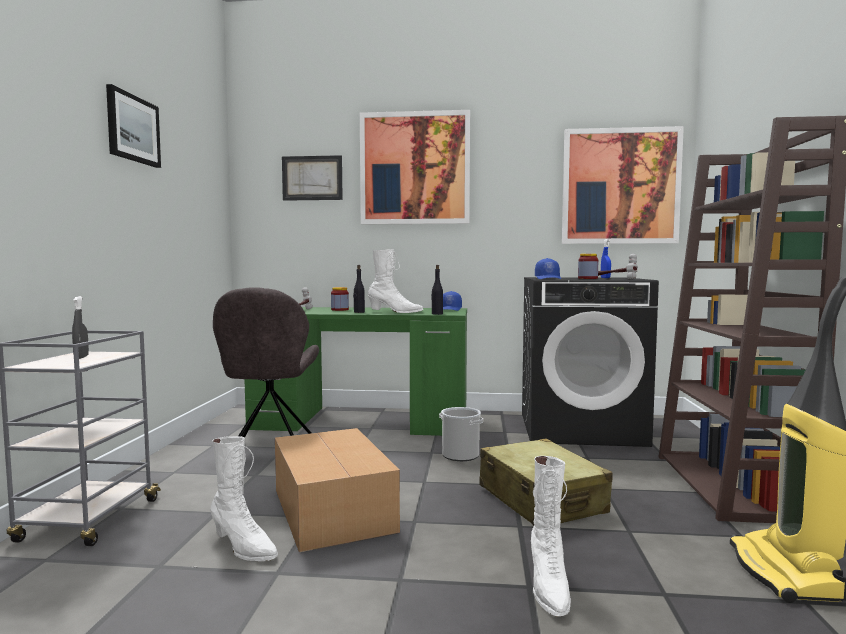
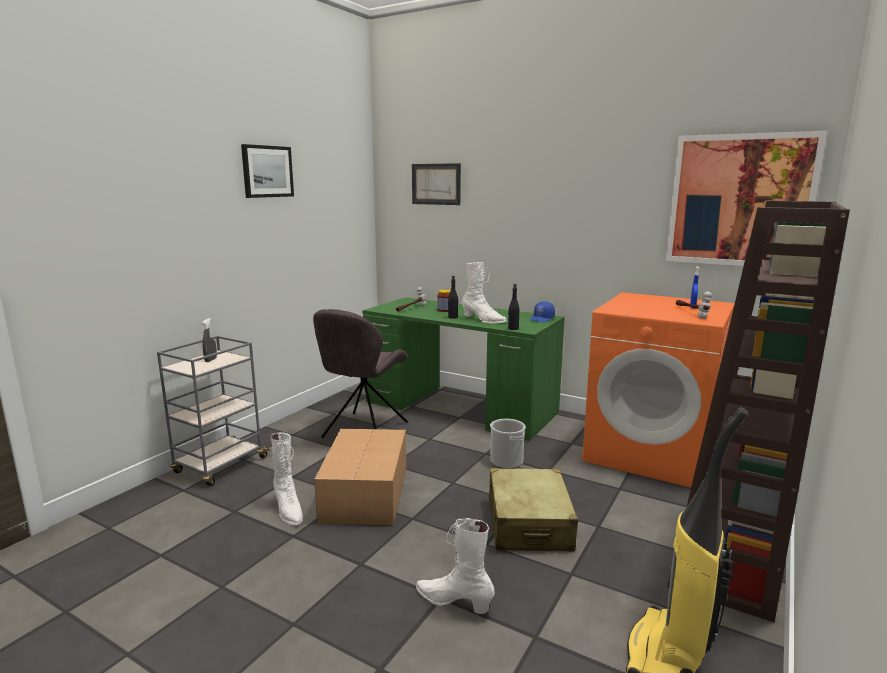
camera: 25 degrees right, 10 degrees up
picture [360,110,470,224] -> none
black washing machine [522,277,659,447] -> orange washing machine [582,292,735,488]
white boot [531,456,571,617] -> white boot turned 90 degrees clockwise [416,518,495,614]
blue cap [535,258,561,279] -> none
jar [578,254,598,279] -> none

